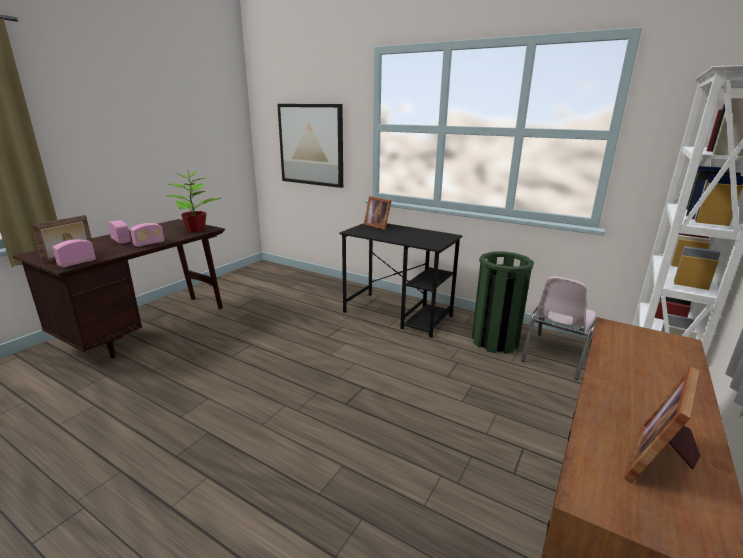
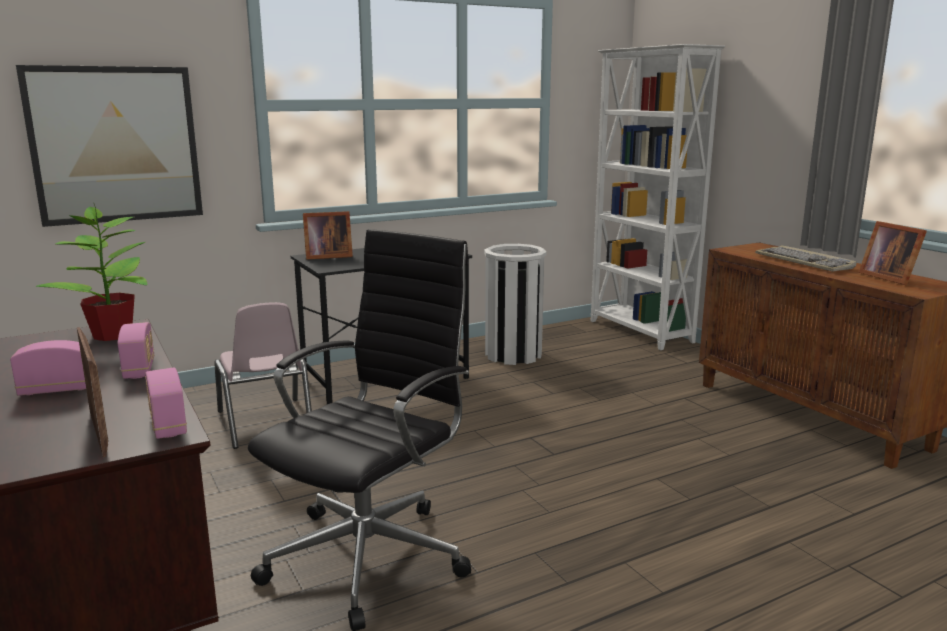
camera: 60 degrees left, 5 degrees down
green trash can [472,251,534,354] -> white trash can [484,244,547,365]
pink chair [521,277,599,380] -> pink chair moved to [214,302,312,449]
none -> black office chair [248,229,471,631]
none -> keyboard [755,245,857,272]

